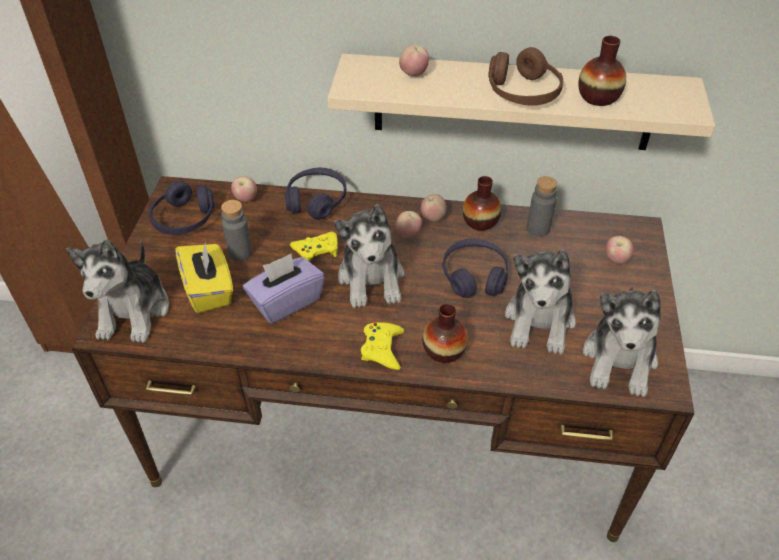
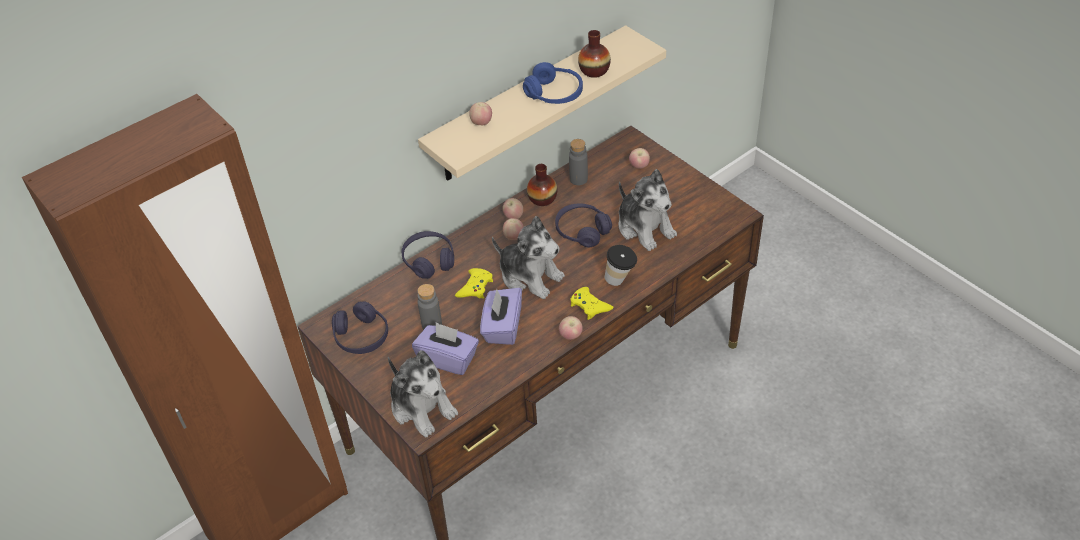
camera: 45 degrees left, 0 degrees up
yellow tissue box [176,241,233,313] -> purple tissue box [412,322,479,375]
apple [231,176,257,202] -> apple moved to [559,316,583,340]
vase [422,303,468,363] -> cup [605,245,637,286]
brown headphones [488,47,563,106] -> blue headphones [523,62,583,104]
plush toy [583,285,661,397] -> none

